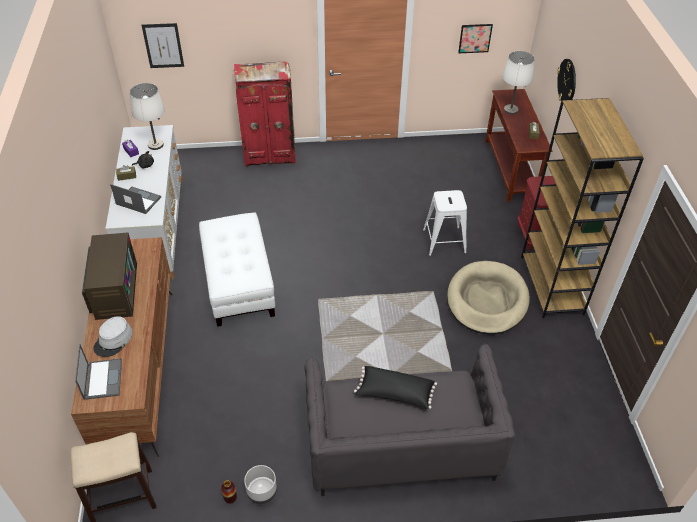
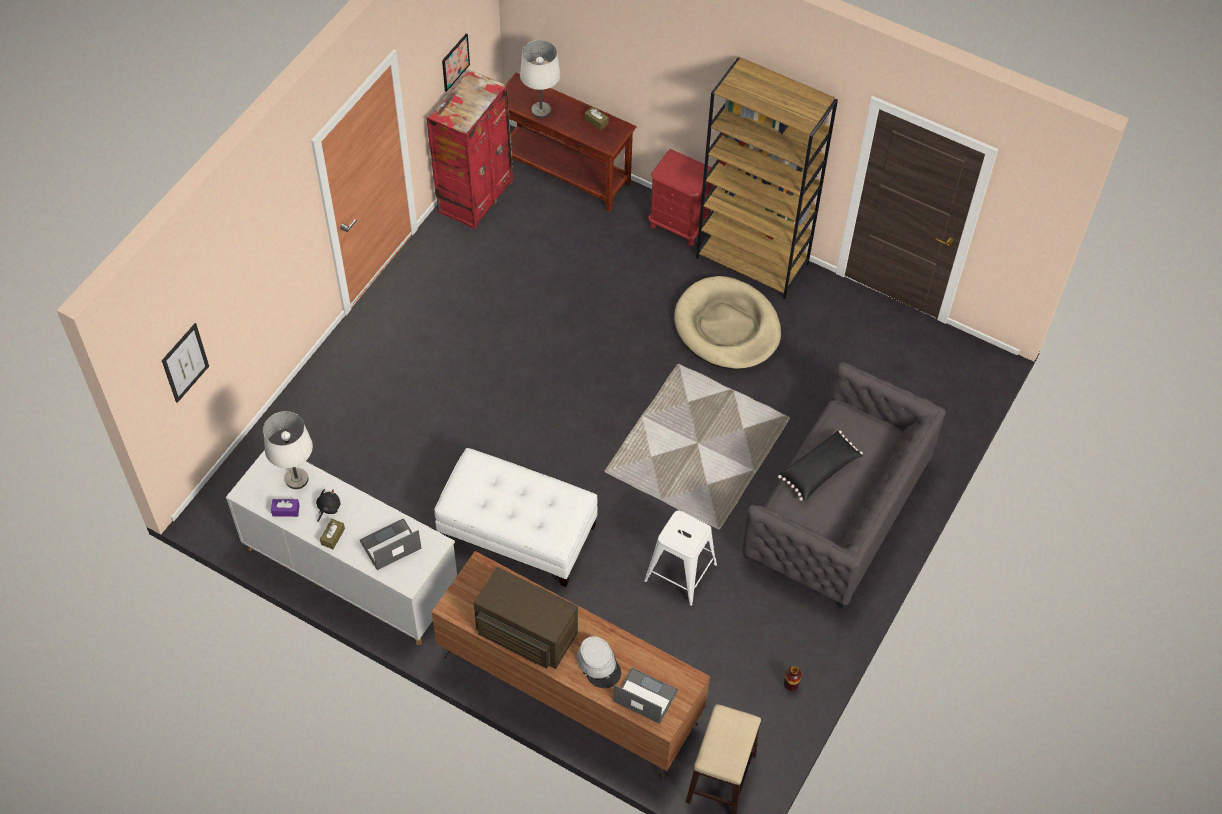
camera: 55 degrees left, 10 degrees up
red cabinet [234,62,296,167] -> red cabinet moved to [426,71,513,229]
grey planter [244,465,277,505] -> none
white stool [423,190,467,256] -> white stool moved to [644,510,717,606]
wall clock [557,59,576,101] -> none

